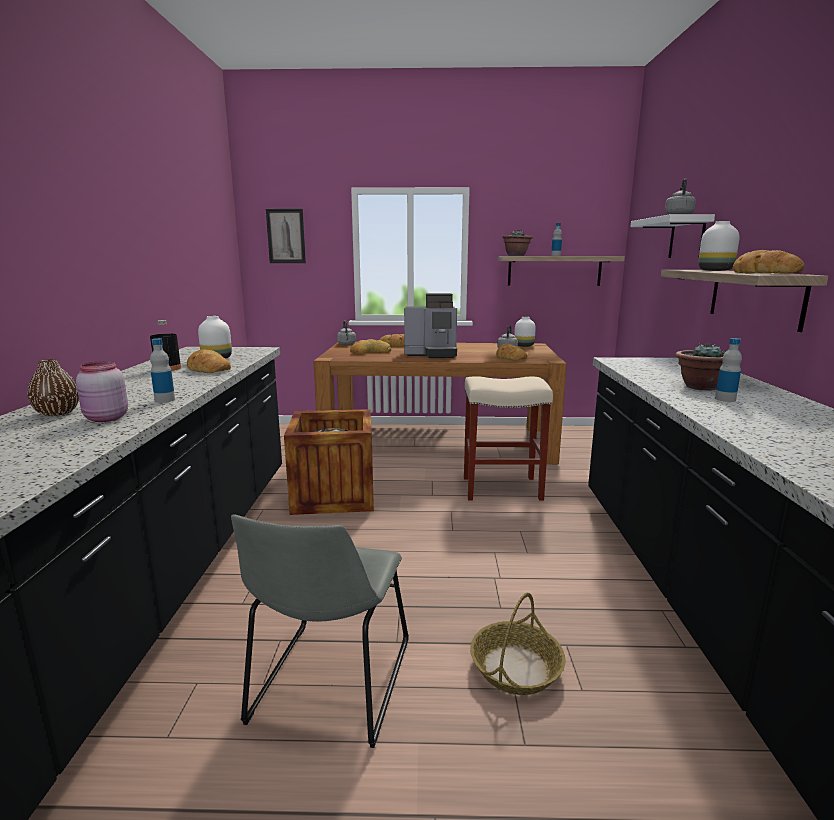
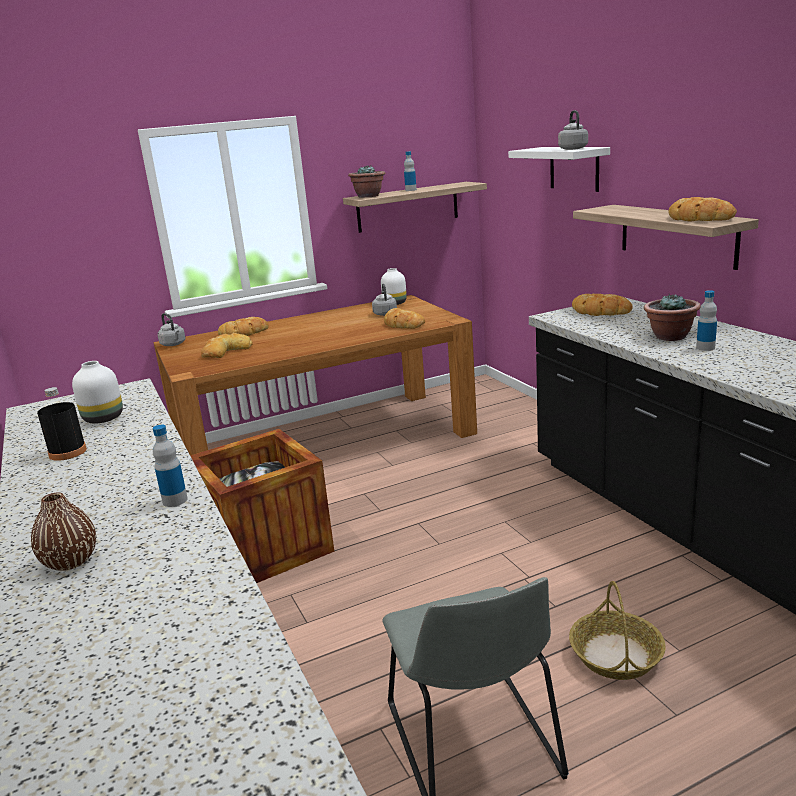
camera: 25 degrees left, 5 degrees up
pink jar [76,361,128,422] -> none
bread [187,349,231,373] -> bread moved to [572,294,633,316]
picture [266,209,306,263] -> none
coffee machine [404,293,457,358] -> none
beige stool [464,376,553,501] -> none
white vase [698,221,739,271] -> none

